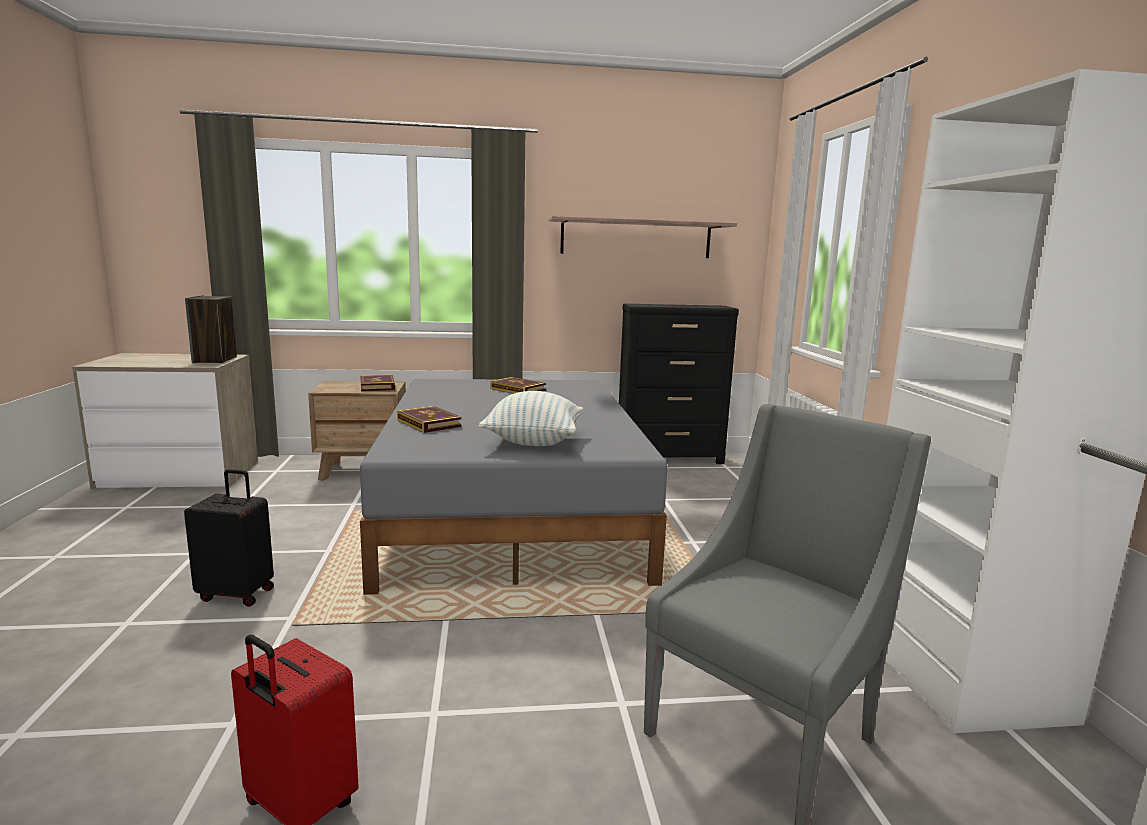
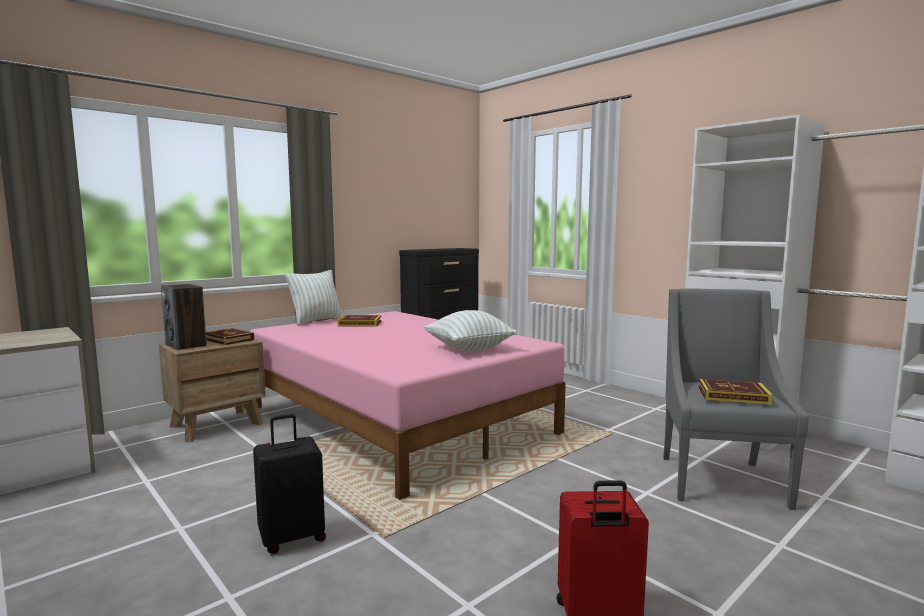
camera: 35 degrees left, 5 degrees down
speaker [185,295,237,363] -> speaker moved to [161,284,207,350]
grey bed [360,379,667,595] -> pink bed [250,311,566,500]
book [397,406,462,433] -> book moved to [699,379,773,405]
shelf [549,216,737,258] -> none
none -> pillow [285,270,343,325]

